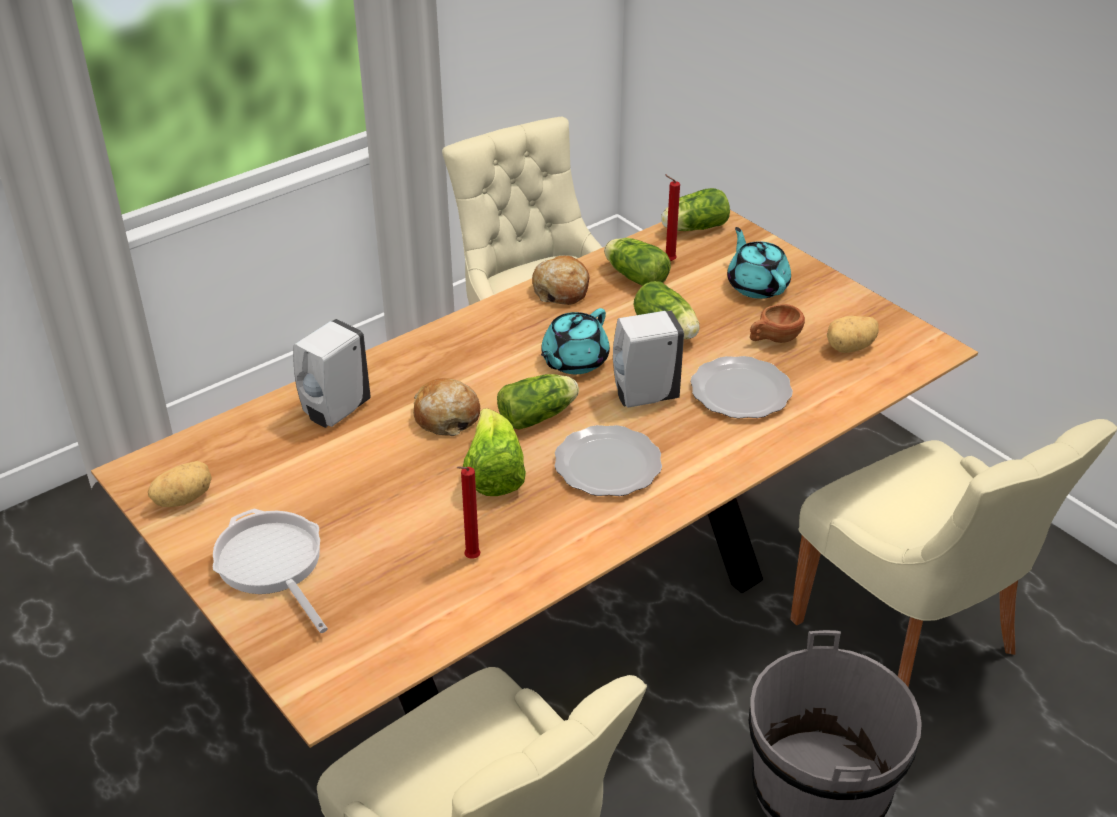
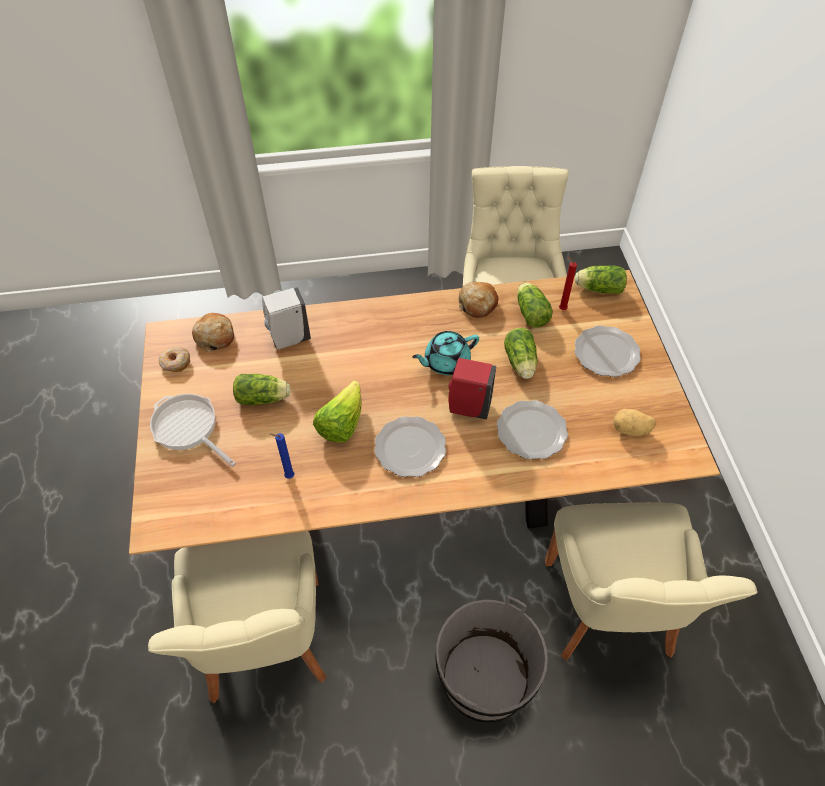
camera: 30 degrees right, 15 degrees up
potato [148,461,212,507] -> donut [158,346,190,372]
frying pan [213,509,328,633] -> frying pan turned 45 degrees counterclockwise [150,394,236,467]
bread [413,378,480,436] -> bread moved to [192,313,234,352]
red candle [457,466,480,559] -> blue candle [269,433,295,479]
lettuce [497,374,579,430] -> lettuce moved to [233,374,291,405]
white soap dispenser [613,311,684,408] -> red soap dispenser [448,358,496,420]
turquoise teapot [727,227,791,299] -> plate [575,325,641,377]
brown cup [750,304,805,343] -> none

